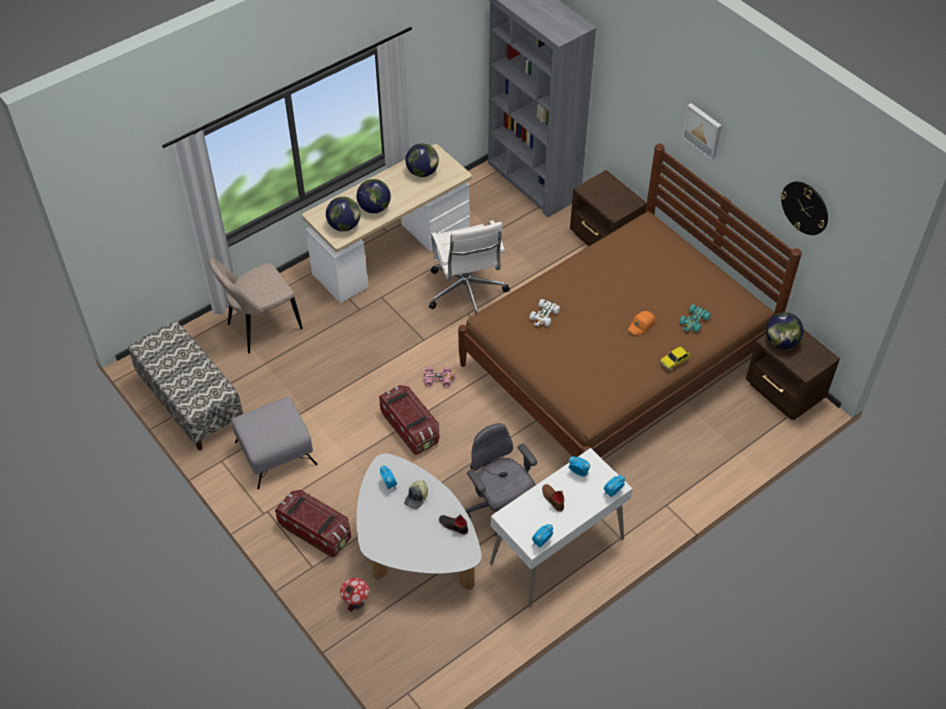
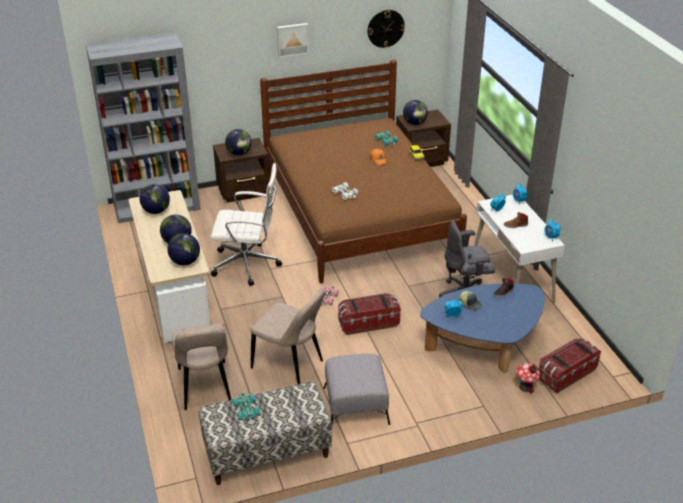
camera: 70 degrees left, 15 degrees down
storage box [275,490,351,557] -> storage box moved to [539,338,601,393]
white coffee table [357,453,481,590] -> blue coffee table [420,283,545,373]
none -> globe [225,129,252,155]
none -> turquoise toy car [232,393,260,420]
none -> beige chair [251,288,325,384]

